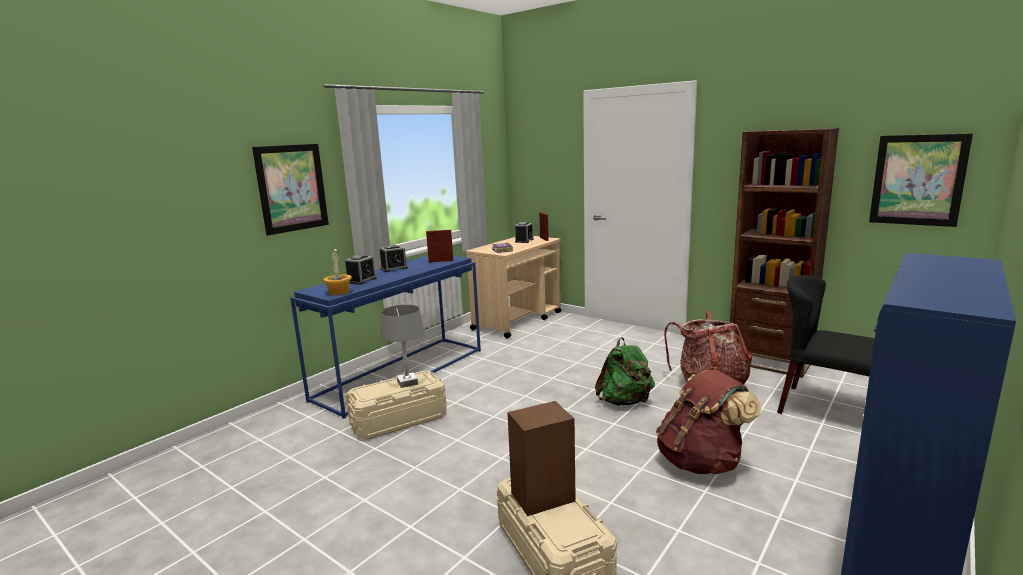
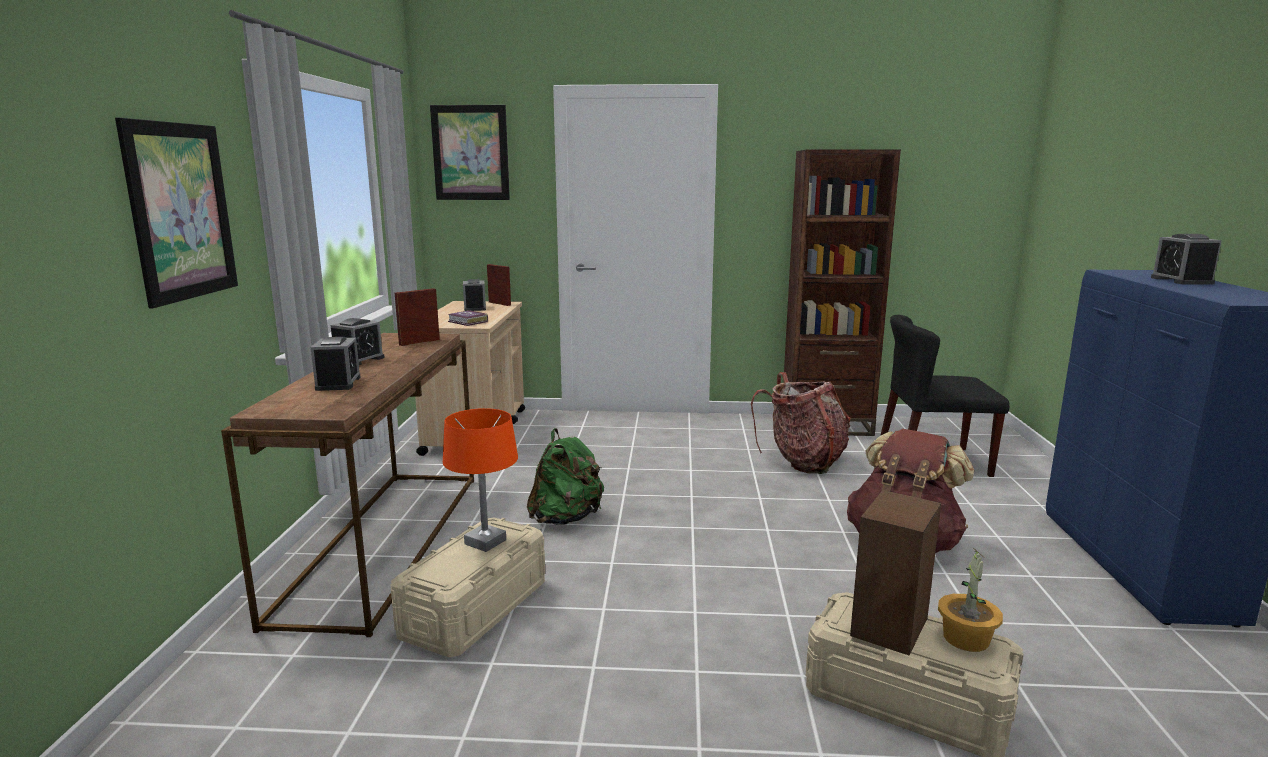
camera: 35 degrees left, 0 degrees up
blue console table [290,256,481,419] -> brown console table [221,333,474,637]
potted plant [323,247,352,295] -> potted plant moved to [938,546,1003,652]
grey table lamp [381,304,424,388] -> orange table lamp [443,408,518,552]
green backpack [595,337,655,406] -> green backpack moved to [527,428,604,525]
picture [869,133,973,227] -> picture moved to [430,105,510,200]
none -> alarm clock [1151,234,1222,285]

